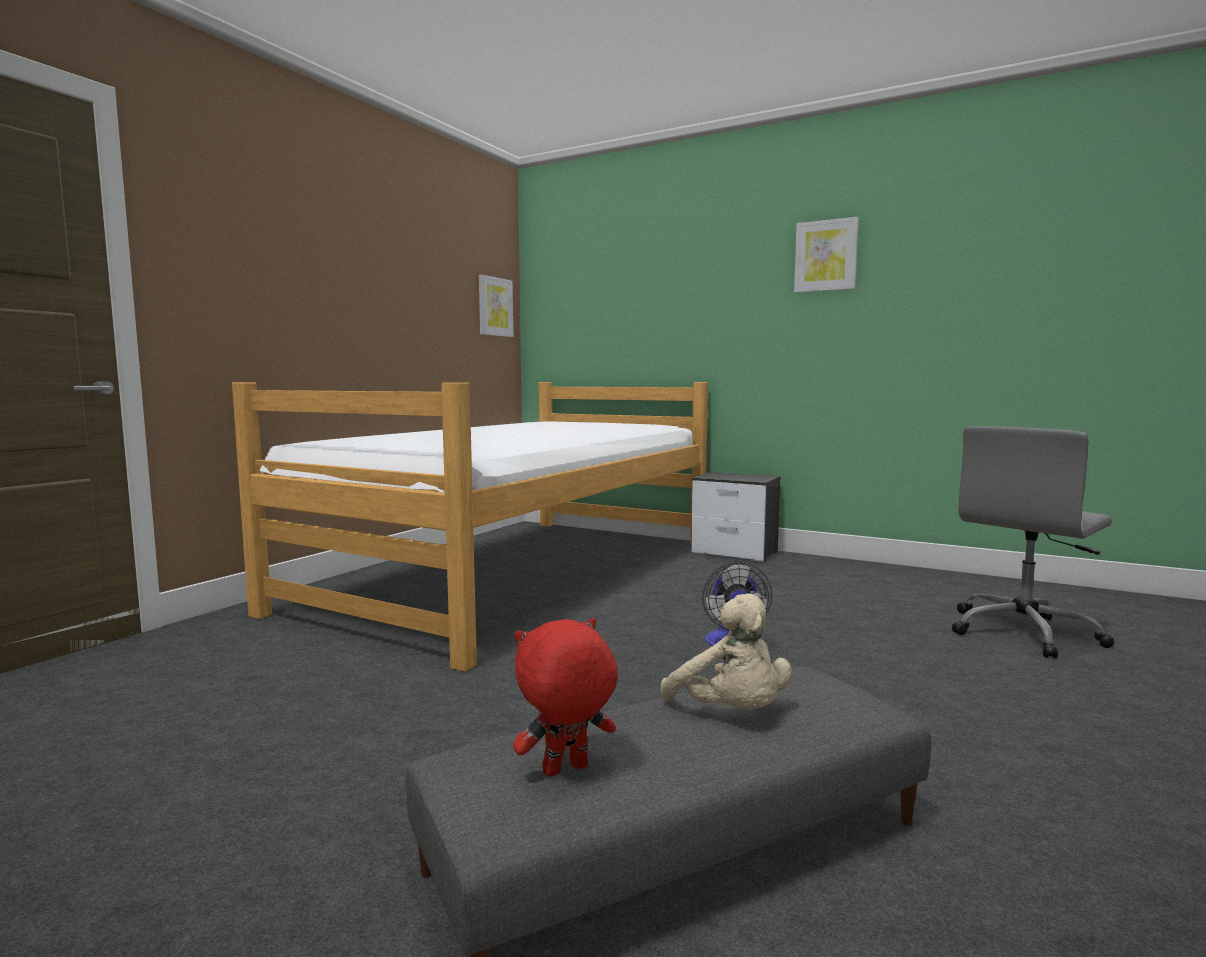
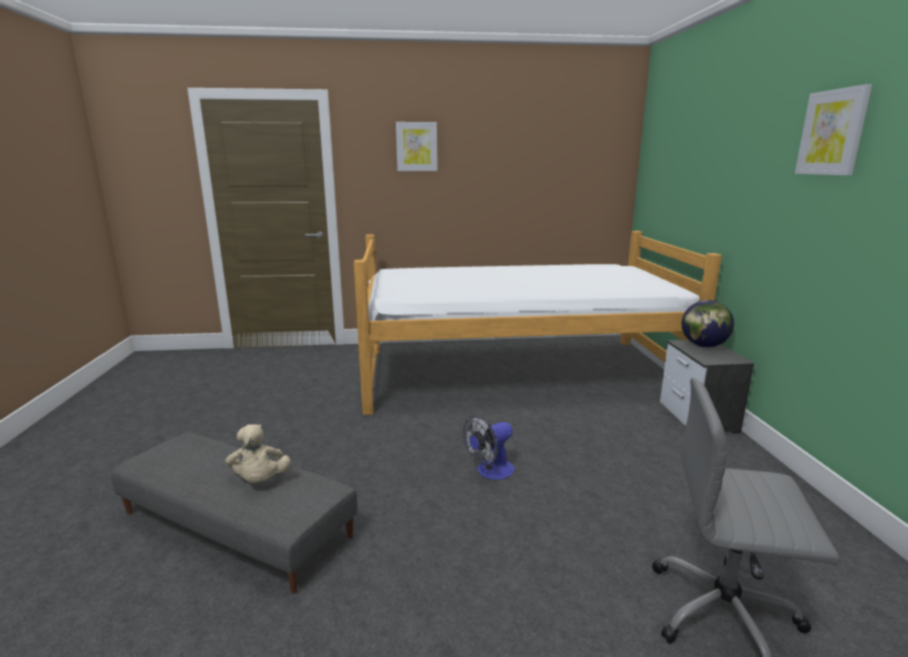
camera: 55 degrees right, 10 degrees up
picture [479,275,513,337] -> picture moved to [396,122,437,171]
red plush toy [513,618,618,777] -> none
beige plush toy [661,593,792,709] -> beige plush toy turned 45 degrees counterclockwise [225,424,291,483]
none -> globe [682,300,734,348]

